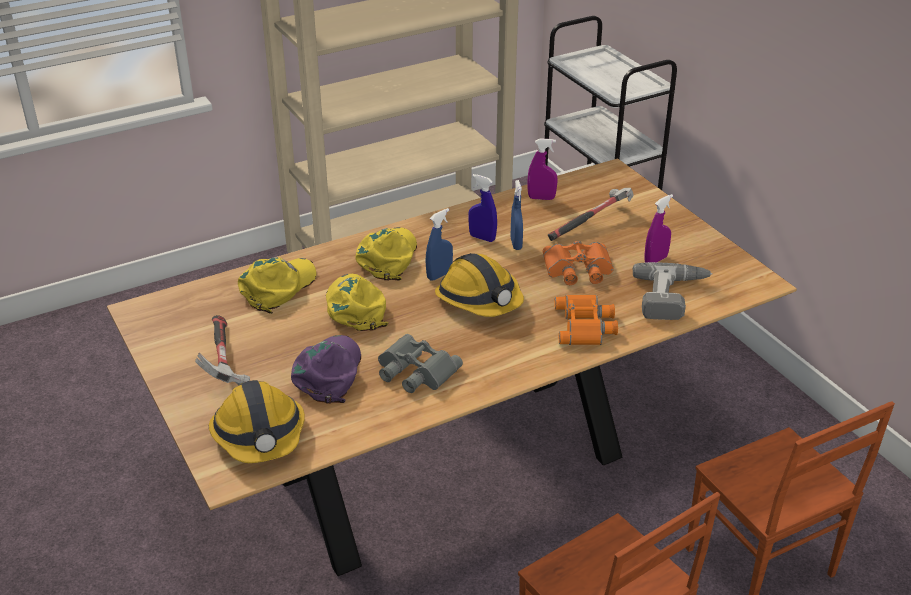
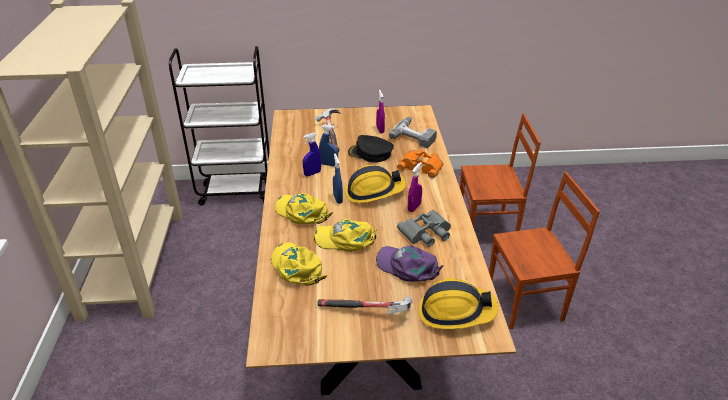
camera: 65 degrees left, 0 degrees up
purple spray bottle [527,138,558,200] -> purple spray bottle moved to [408,162,422,212]
orange binoculars [543,241,614,285] -> black cap [348,135,394,163]

